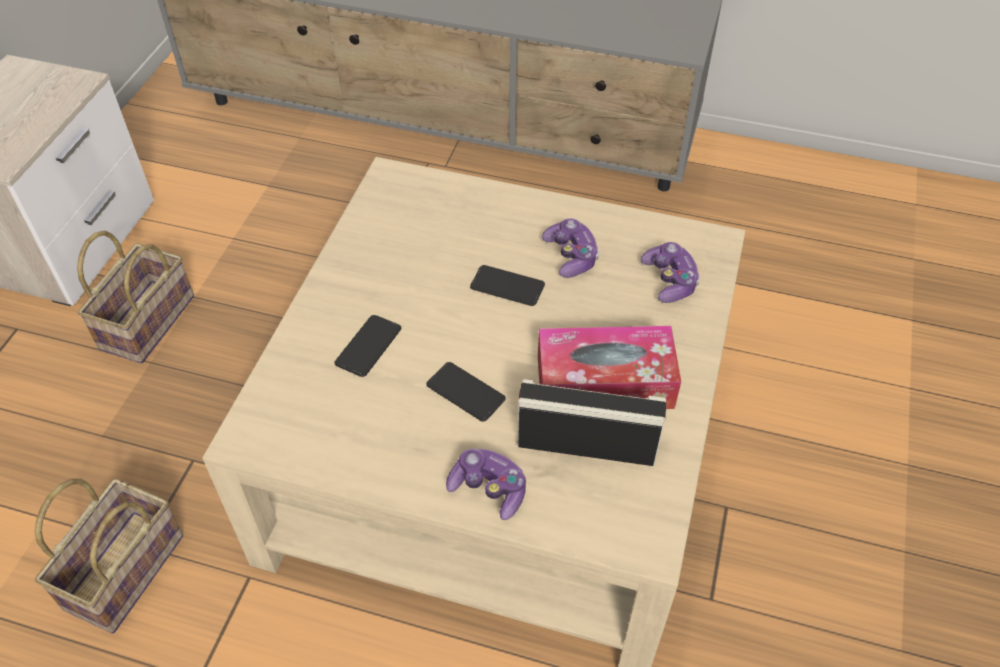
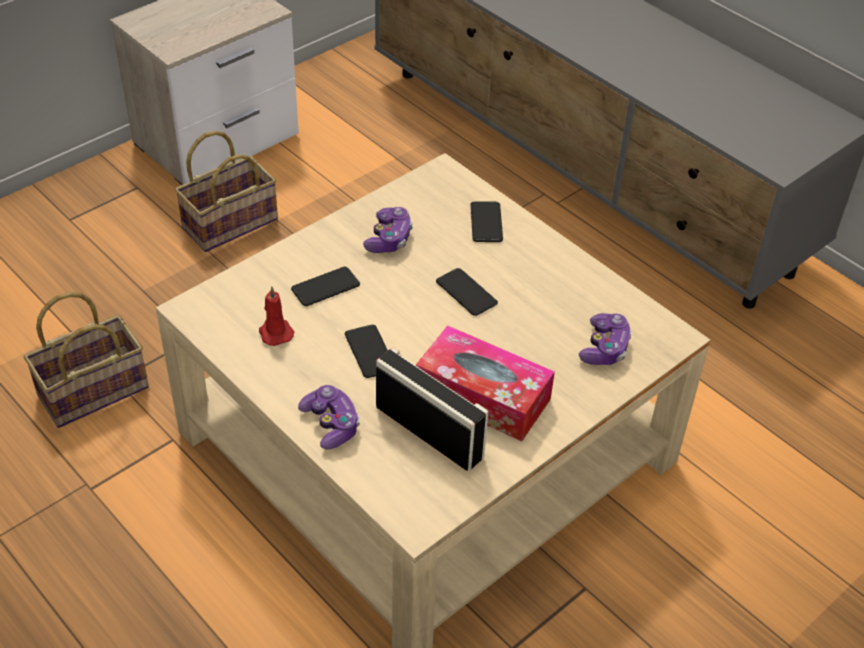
camera: 30 degrees right, 5 degrees down
game controller [542,218,599,278] -> game controller moved to [363,207,413,253]
none -> red candle [259,286,294,346]
none -> phone [471,201,503,242]

